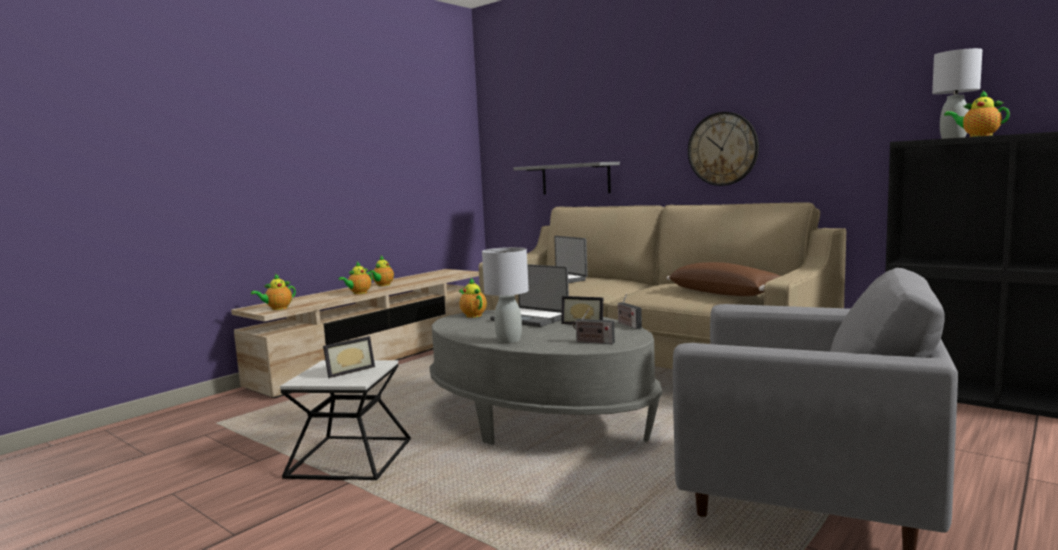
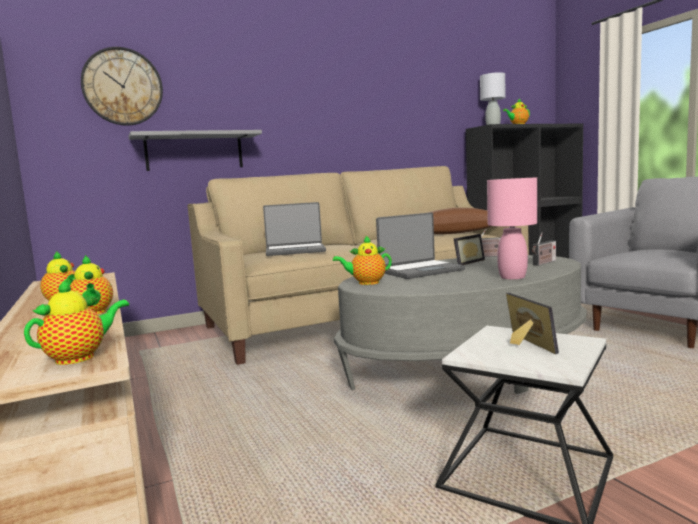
camera: 65 degrees left, 0 degrees up
teapot [251,274,296,310] -> teapot turned 120 degrees counterclockwise [24,279,129,365]
grey table lamp [482,247,529,344] -> pink table lamp [487,177,537,280]
wall clock [688,112,759,186] -> wall clock moved to [81,47,163,126]

